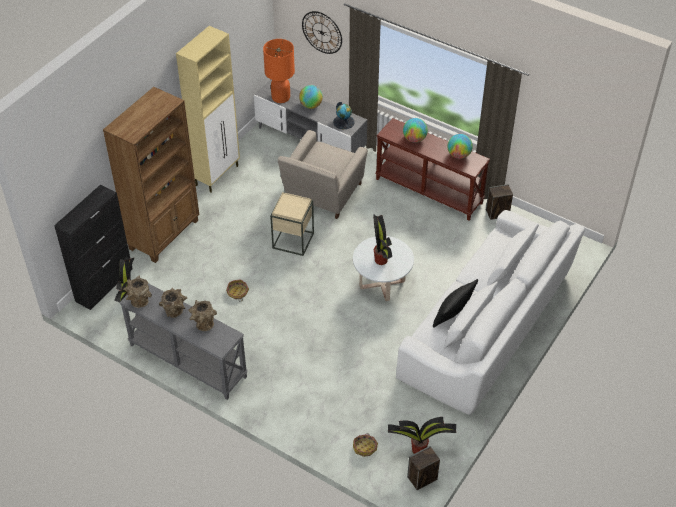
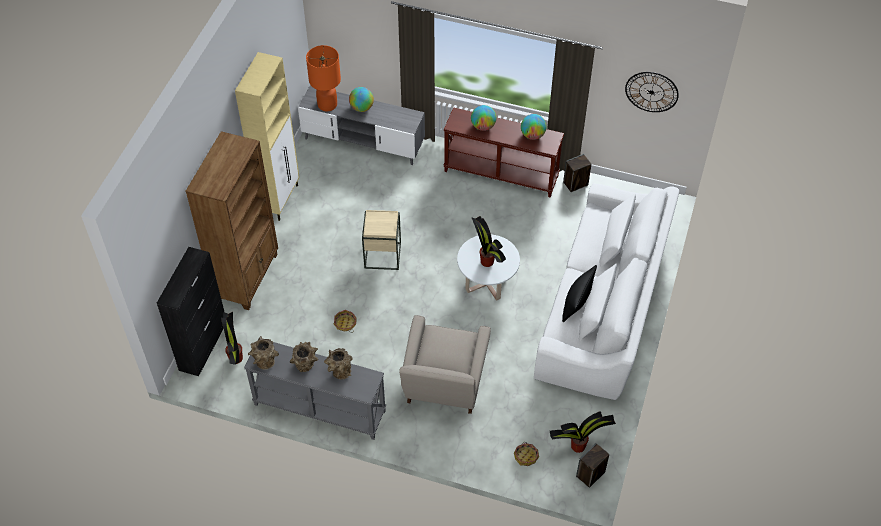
camera: 15 degrees left, 5 degrees up
beige armchair [278,130,368,219] -> beige armchair moved to [399,315,491,414]
wall clock [302,11,342,54] -> wall clock moved to [625,72,679,112]
globe [333,102,355,129] -> none

